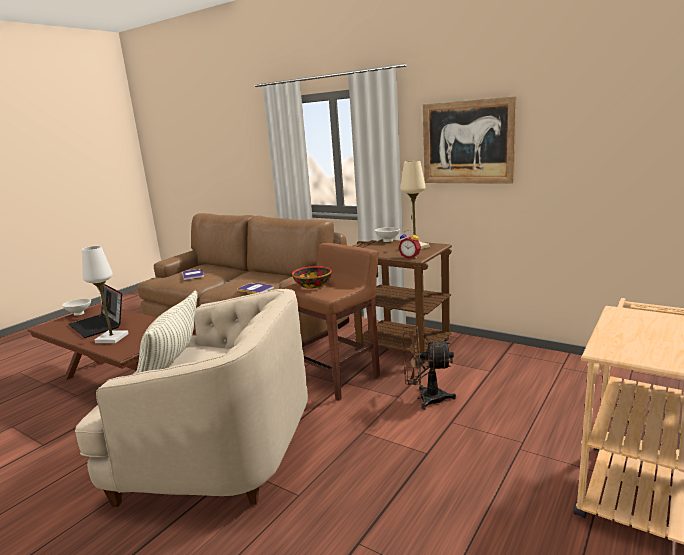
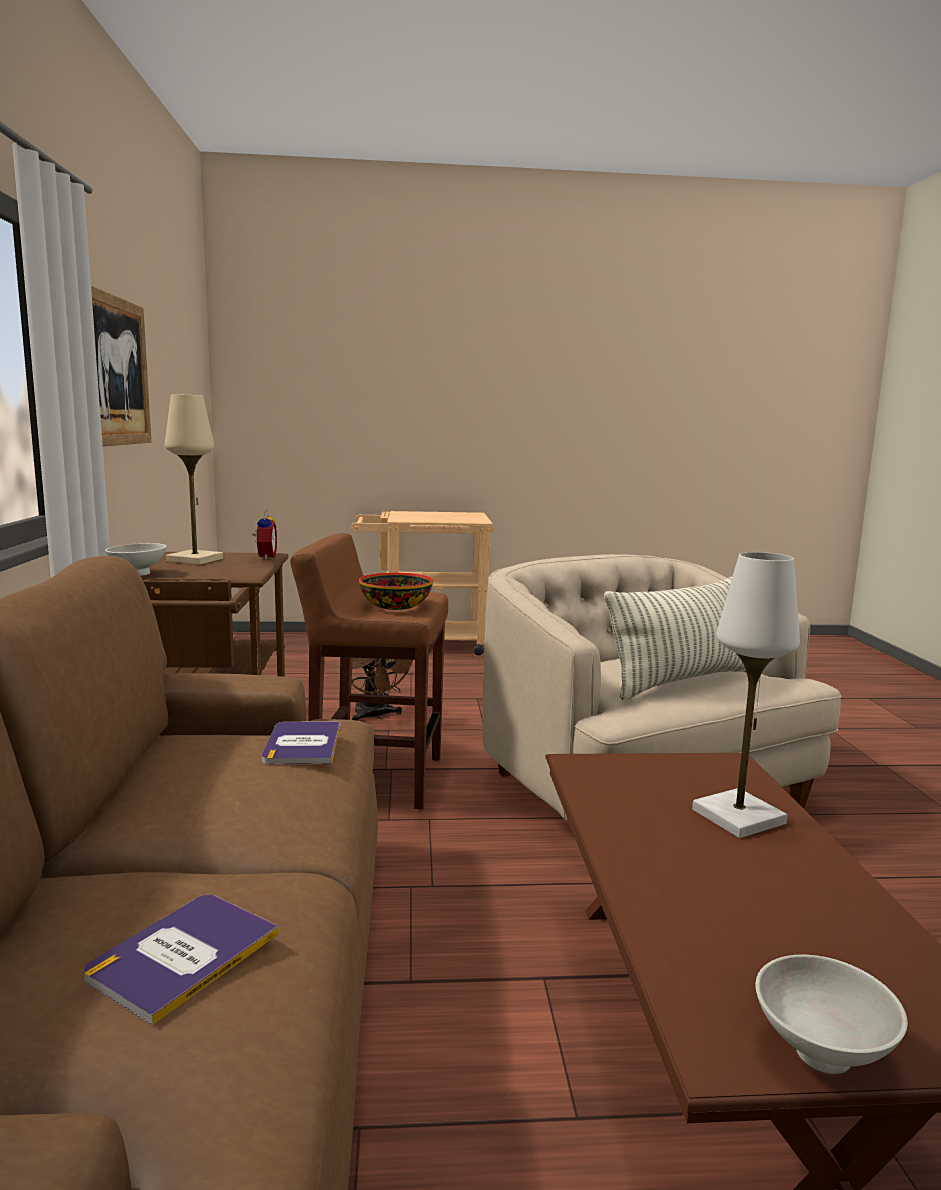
camera: 130 degrees left, 5 degrees down
laptop [68,284,122,338] -> none

